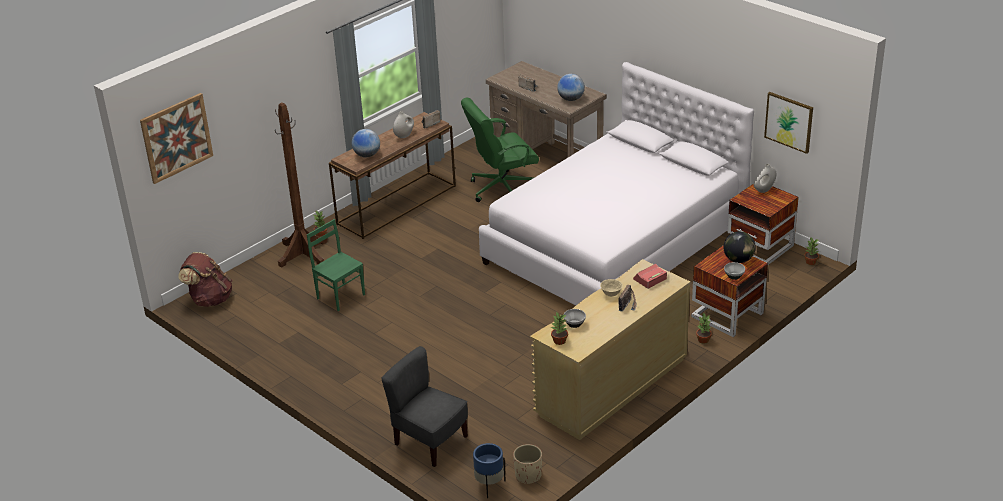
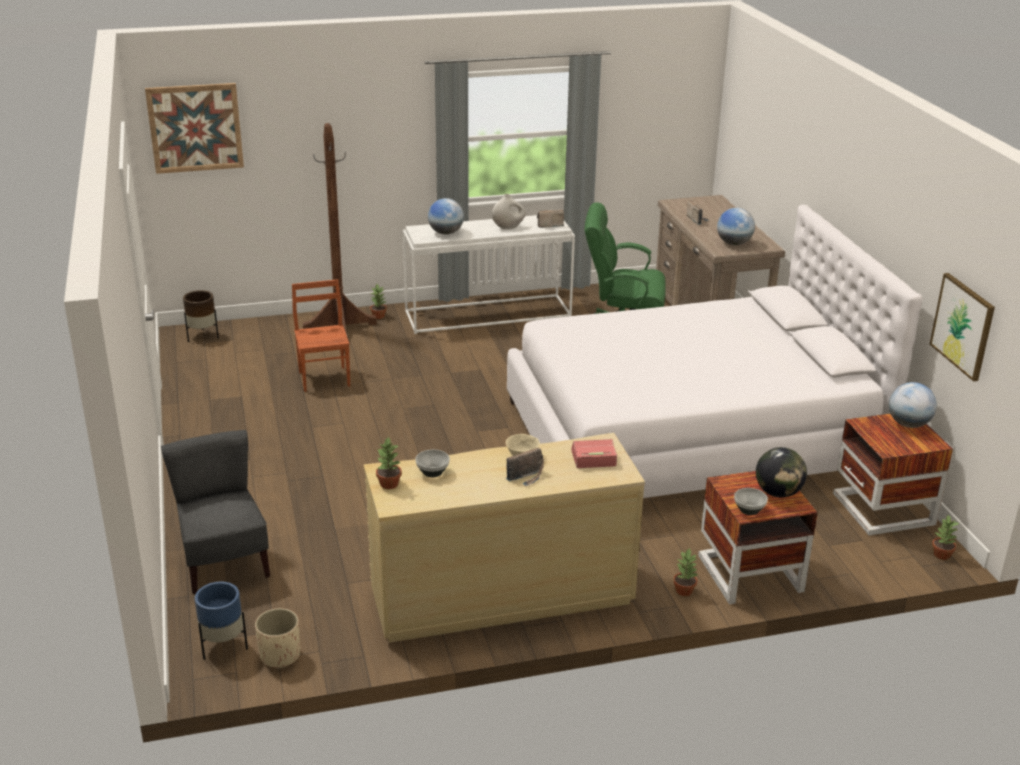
camera: 30 degrees right, 5 degrees down
brown backpack [178,252,232,307] -> brown planter [183,290,219,342]
green chair [307,219,365,311] -> brown chair [292,279,350,392]
brown console table [329,112,456,239] -> white console table [403,215,575,334]
white vase [754,164,776,193] -> globe [889,382,937,428]

